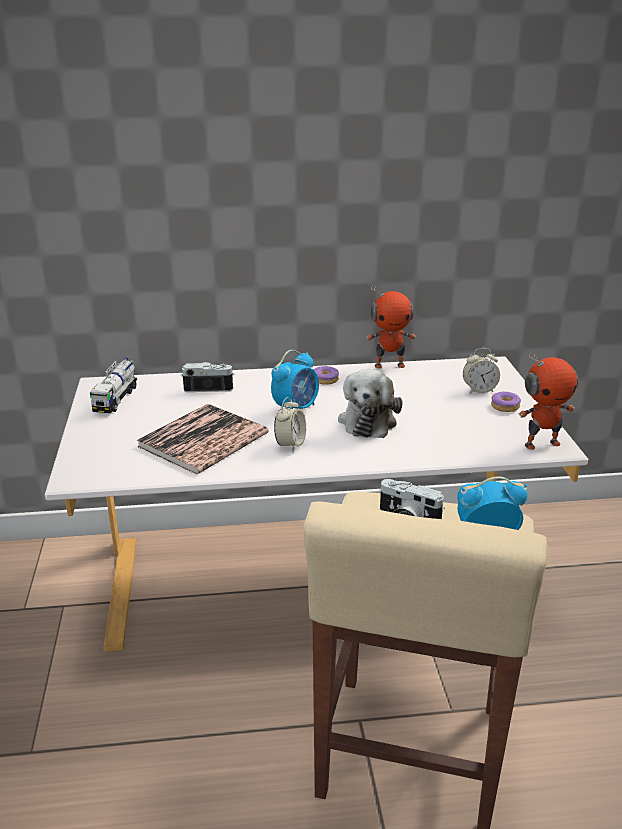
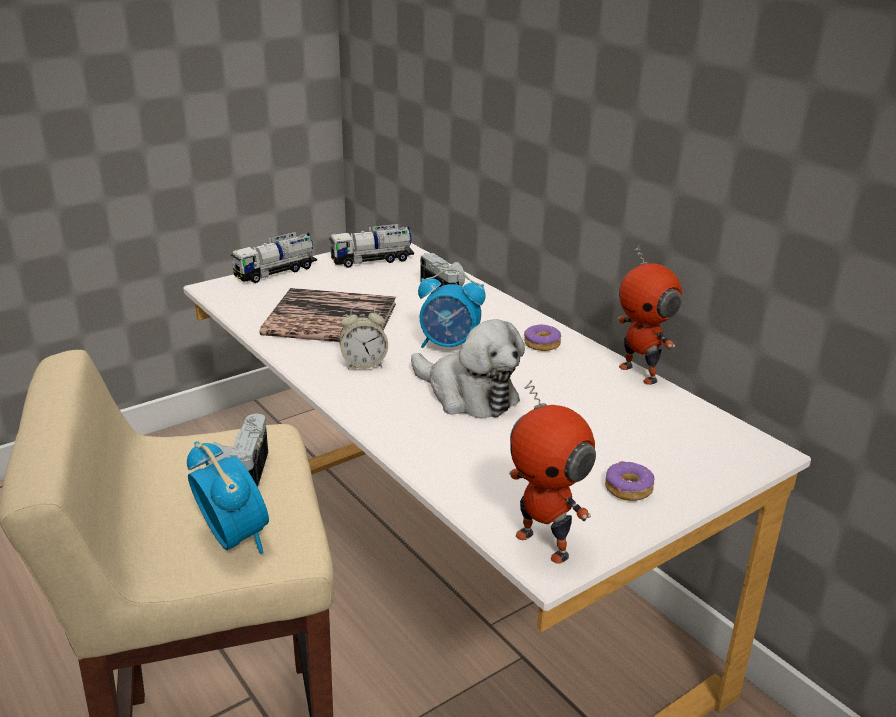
camera: 60 degrees right, 0 degrees up
plush toy [338,369,402,438] -> plush toy turned 120 degrees counterclockwise [411,319,525,418]
alarm clock [463,348,500,393] -> none
none -> toy truck [230,232,317,283]

